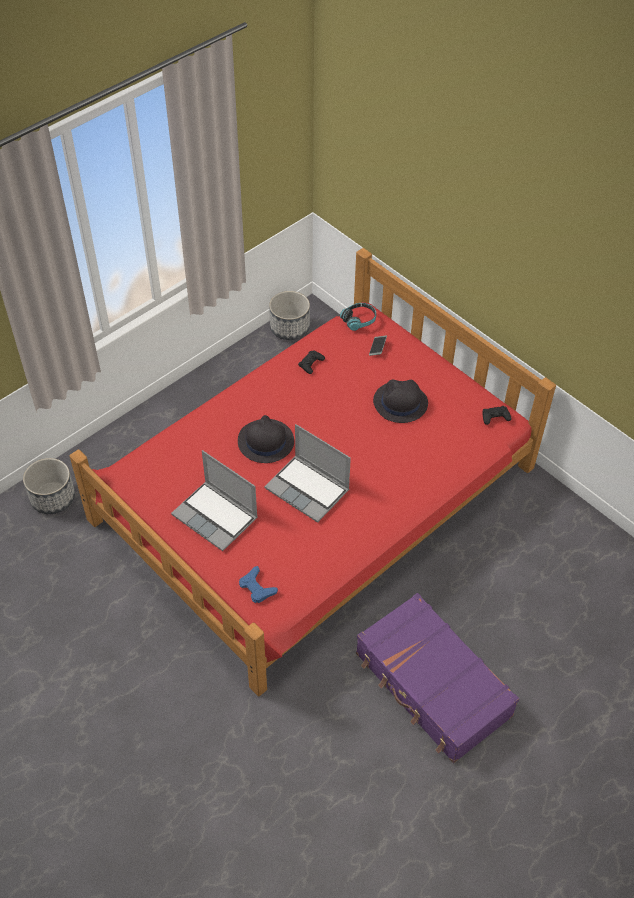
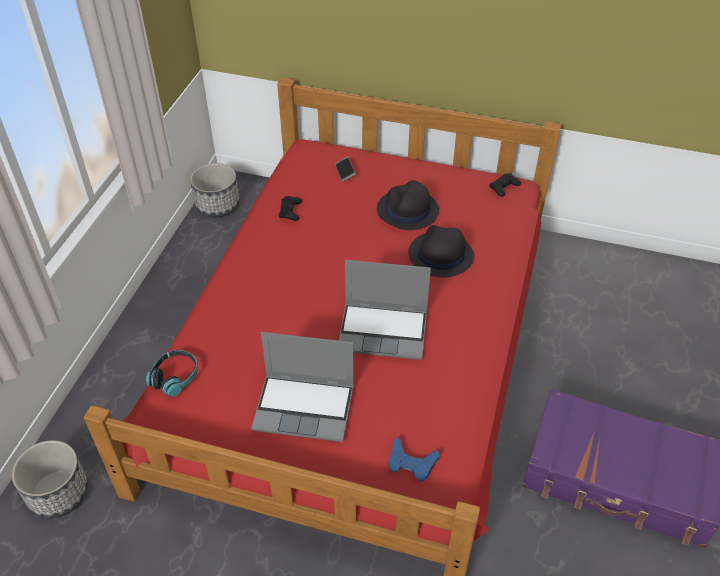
camera: 30 degrees left, 5 degrees down
black hat [238,415,294,463] -> black hat moved to [408,225,474,277]
headphones [340,303,376,331] -> headphones moved to [146,350,198,397]

